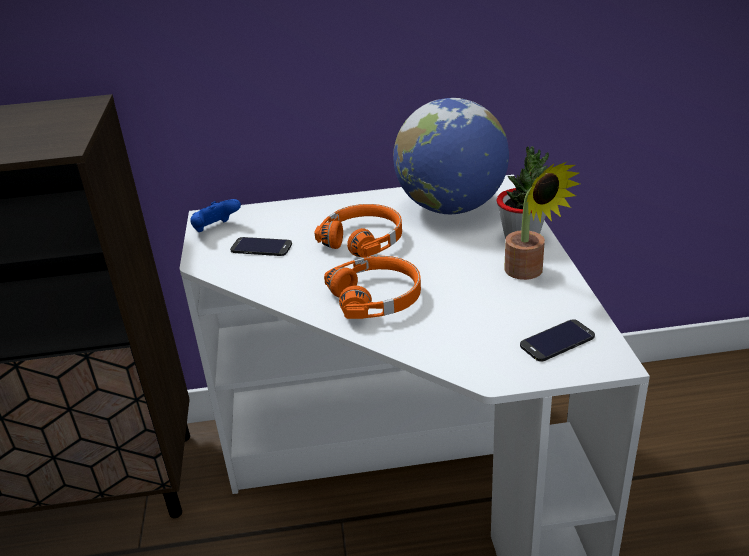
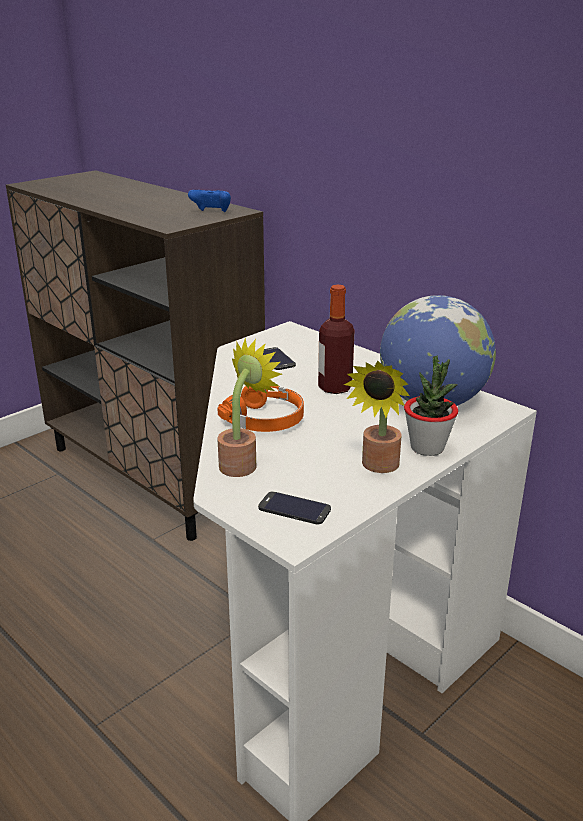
camera: 50 degrees right, 5 degrees down
blue game controller [190,199,241,232] -> blue game controller moved to [188,190,231,212]
orange headphones [315,204,402,258] -> bottle [318,284,355,394]
none -> potted plant [217,338,282,477]

